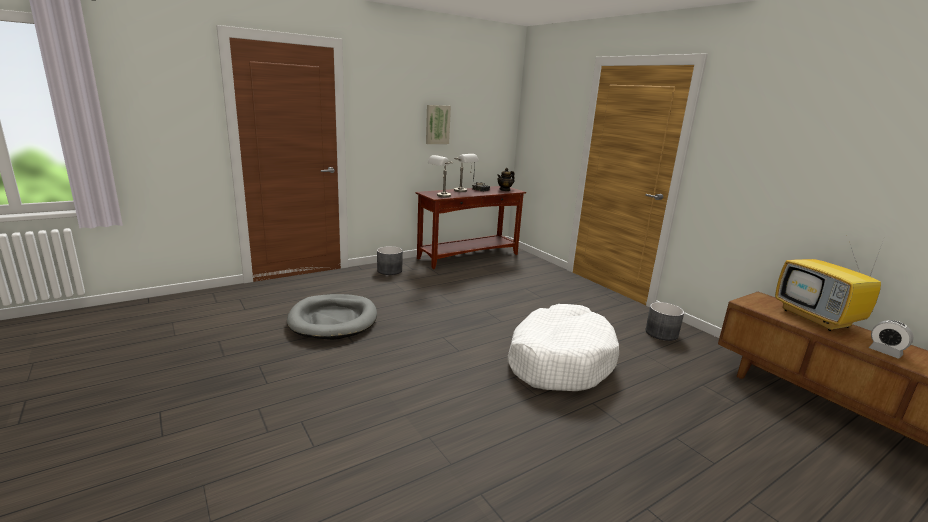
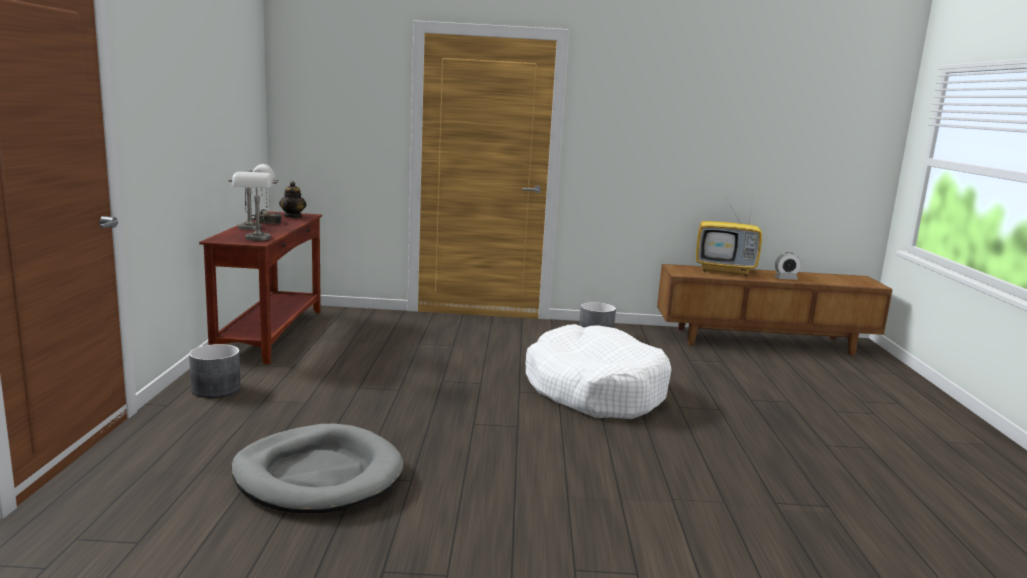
camera: 55 degrees left, 5 degrees down
picture [426,105,451,144] -> none

